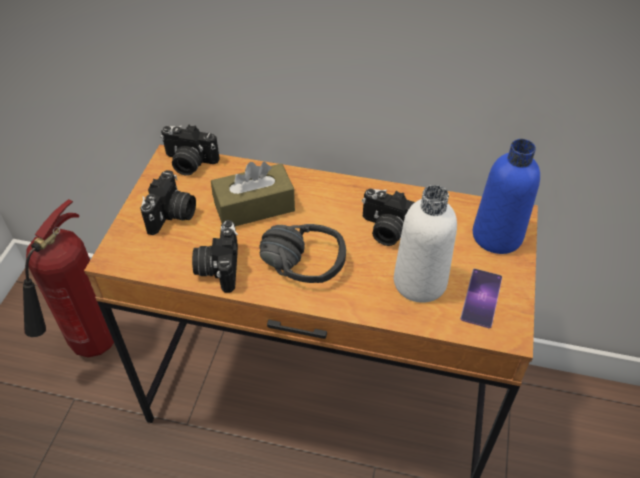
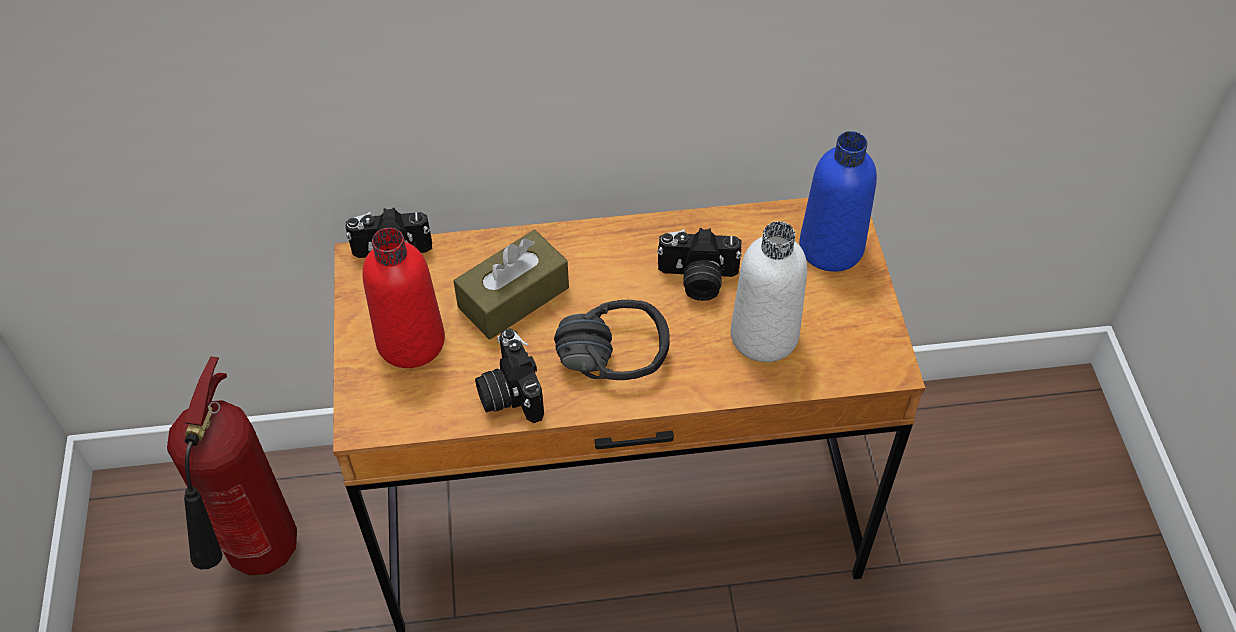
camera: 20 degrees left, 5 degrees up
camera [140,170,196,235] -> red bottle [362,228,445,368]
phone [460,269,502,328] -> none

